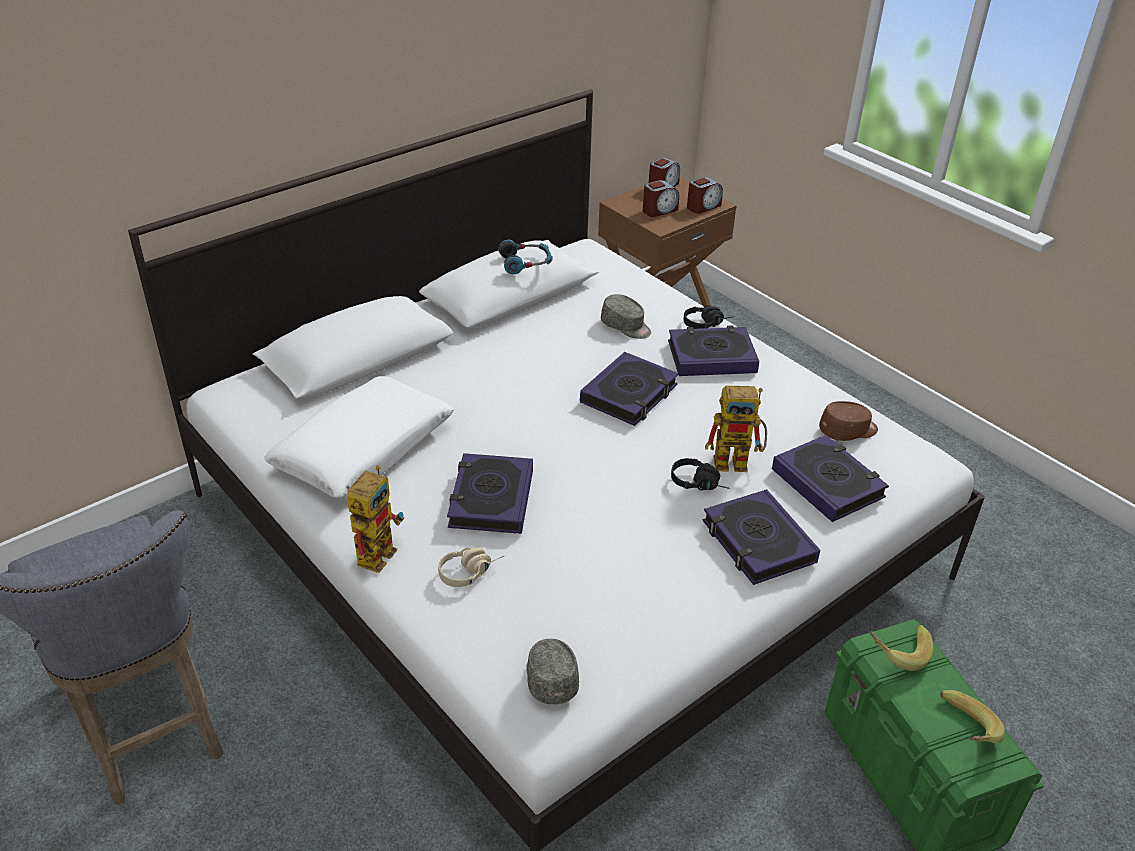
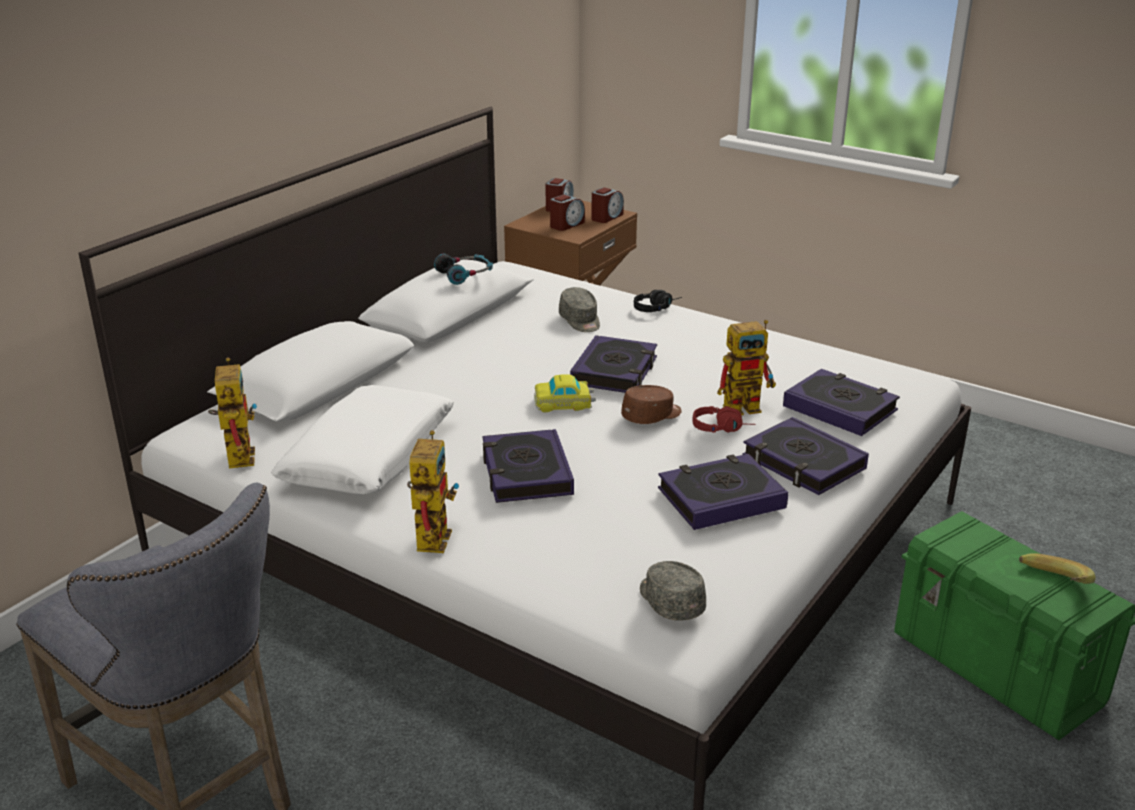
camera: 15 degrees left, 10 degrees down
beige headphones [438,547,504,587] -> none
grey cap [601,294,651,339] -> grey cap turned 45 degrees clockwise [559,287,600,332]
book [668,325,759,376] -> book moved to [658,454,788,530]
black headphones [671,458,730,490] -> red headphones [692,406,756,433]
brown cap [819,401,878,441] -> brown cap moved to [621,385,682,424]
banana [869,625,933,671] -> none
none -> toy robot [208,357,257,468]
none -> toy car [534,374,596,413]

